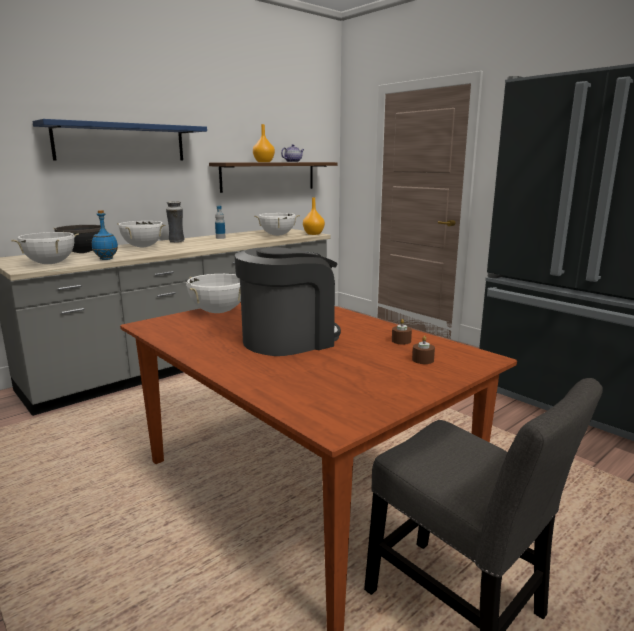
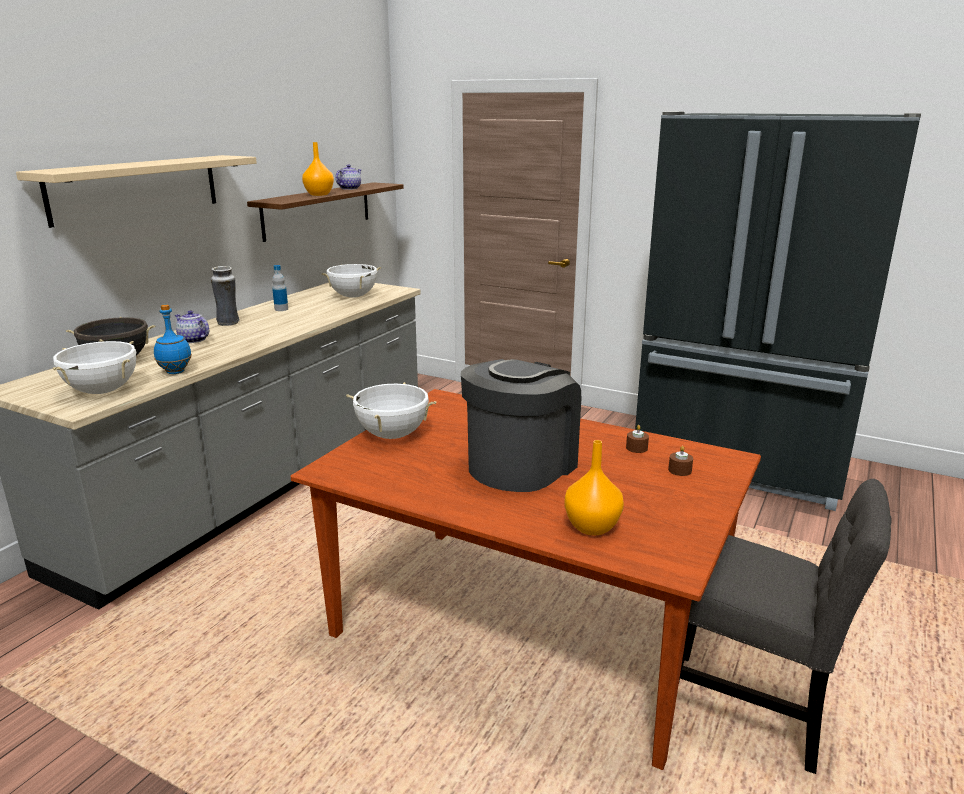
camera: 20 degrees left, 5 degrees up
blue shelf [32,119,207,160] -> beige shelf [16,155,257,228]
white cooking pot [117,221,165,247] -> teapot [175,310,209,343]
orange vase [303,197,325,235] -> orange vase moved to [565,440,624,535]

